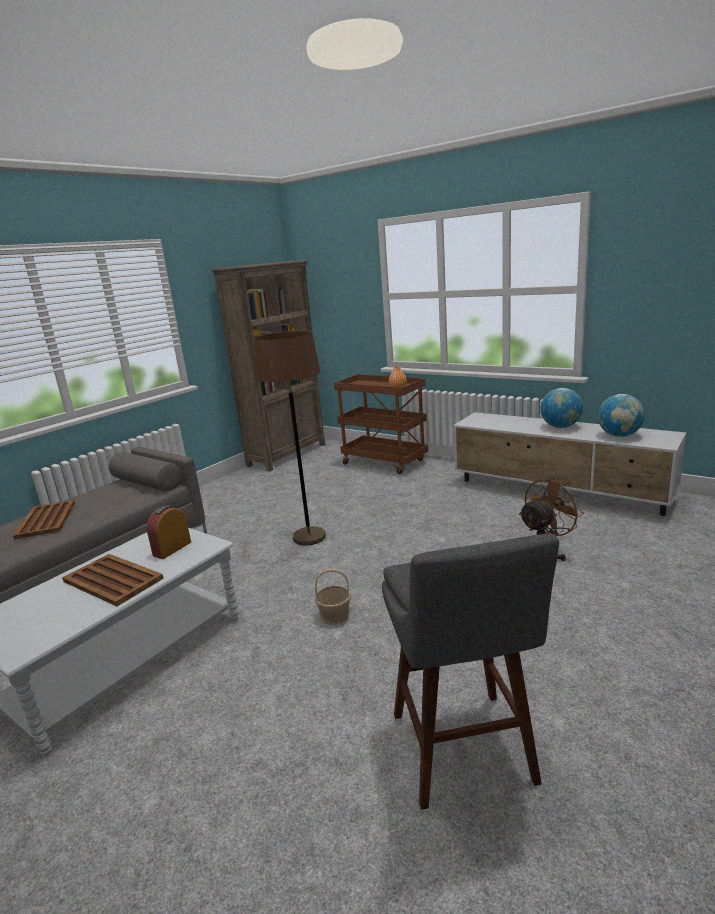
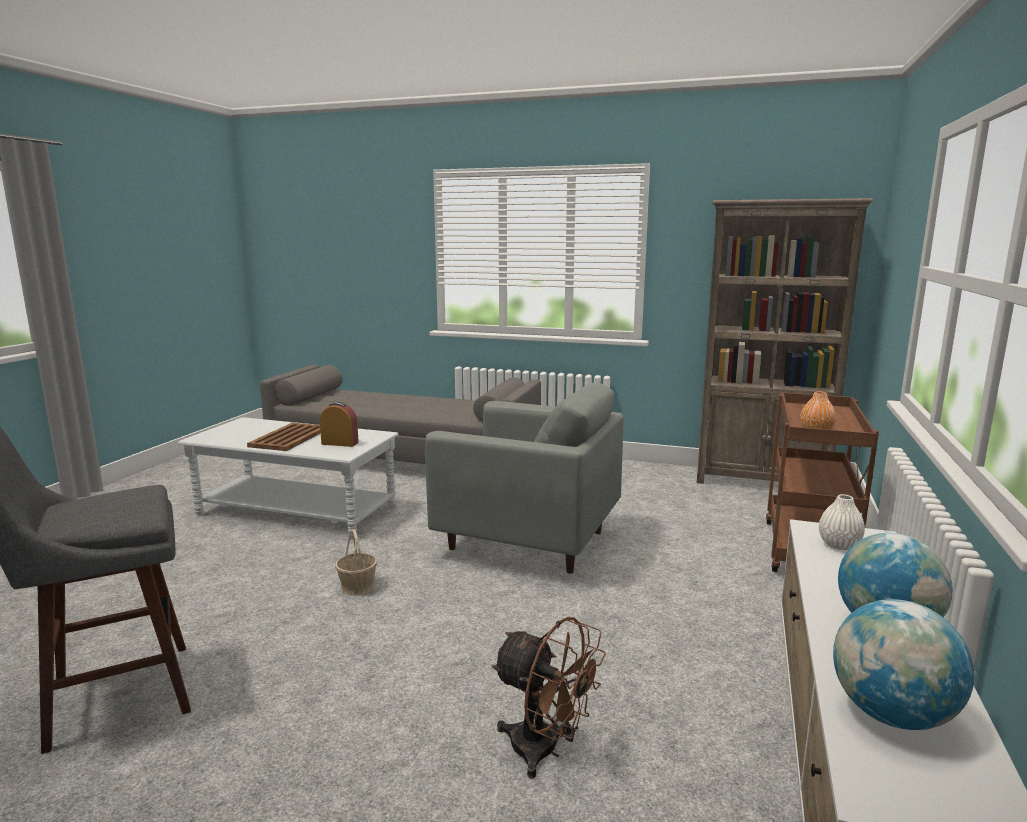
camera: 70 degrees right, 5 degrees down
brown tray [13,500,75,539] -> none
brown floor lamp [254,330,326,546] -> grey armchair [425,382,624,574]
none -> white vase [819,494,865,550]

